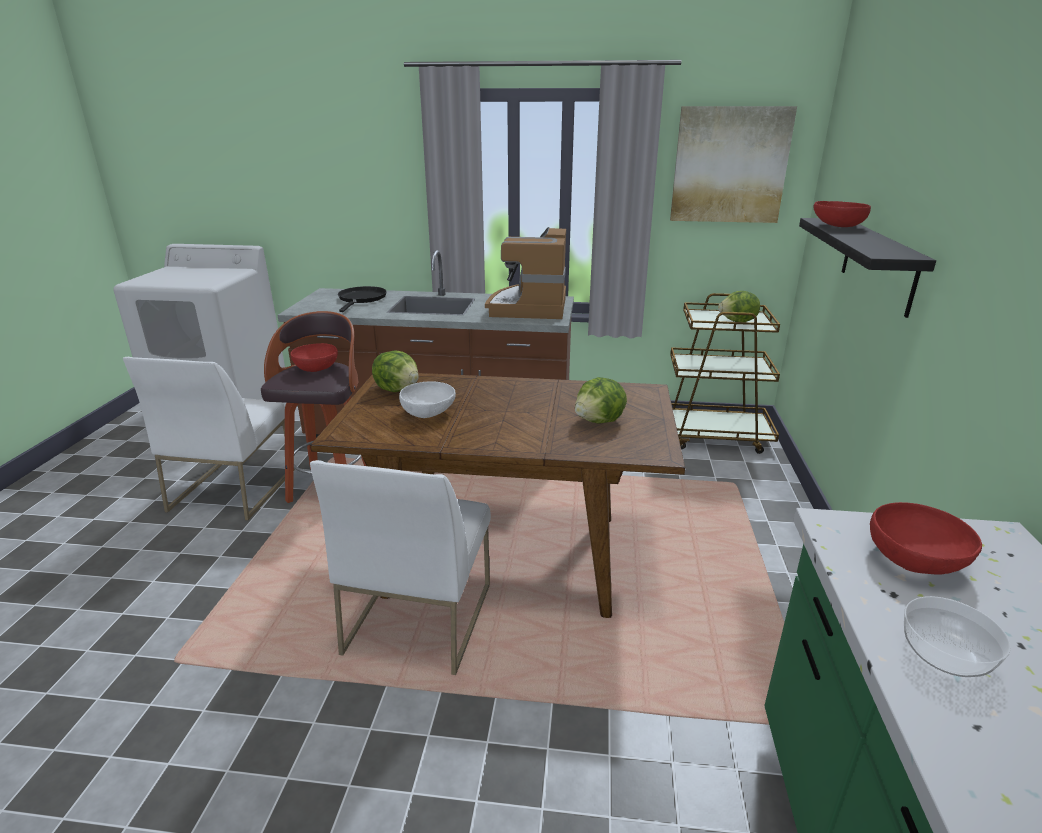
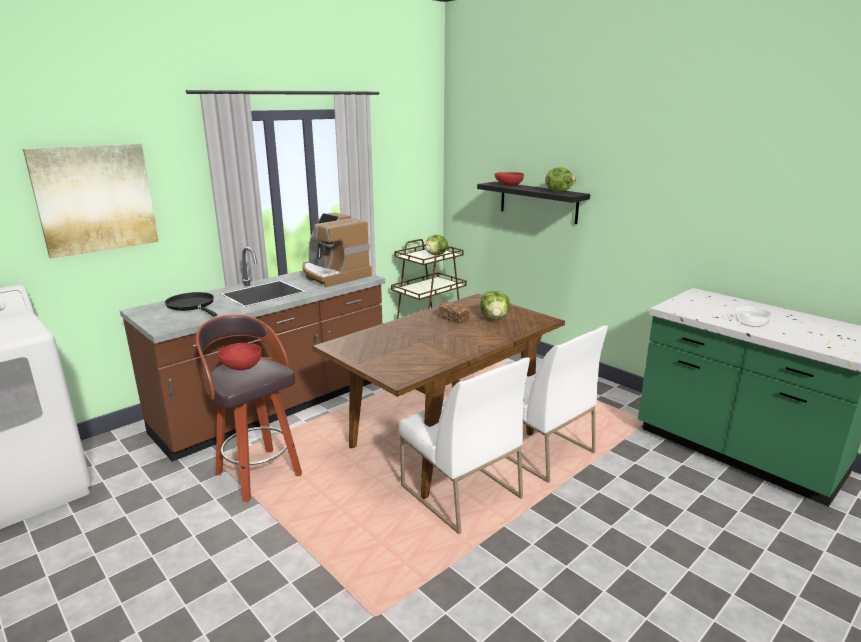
camera: 50 degrees left, 5 degrees down
white chair [123,357,295,520] -> white chair moved to [505,326,608,483]
lettuce [372,351,419,392] -> lettuce moved to [545,167,576,192]
white bowl [399,381,456,418] -> none
picture [670,106,797,223] -> picture moved to [23,143,159,258]
red bowl [870,502,982,575] -> none
none -> bread [438,302,470,324]

